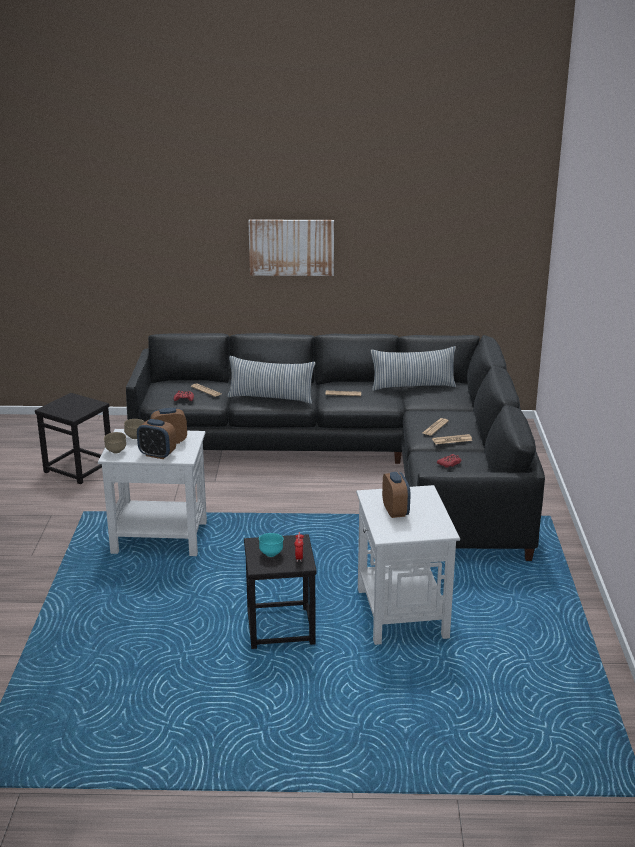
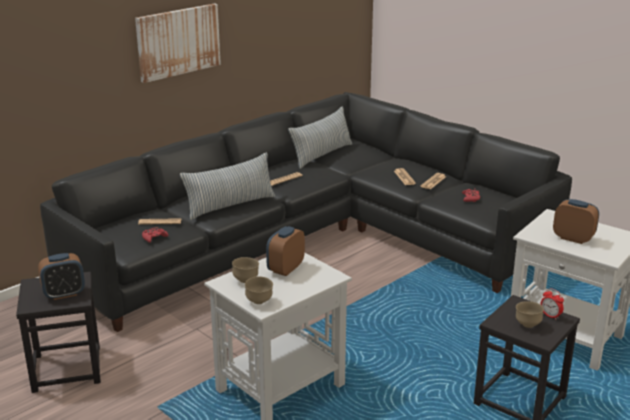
camera: 45 degrees left, 0 degrees up
alarm clock [137,419,176,459] -> alarm clock moved to [38,253,85,300]
turquoise bowl [259,533,284,557] -> brown bowl [516,301,544,328]

